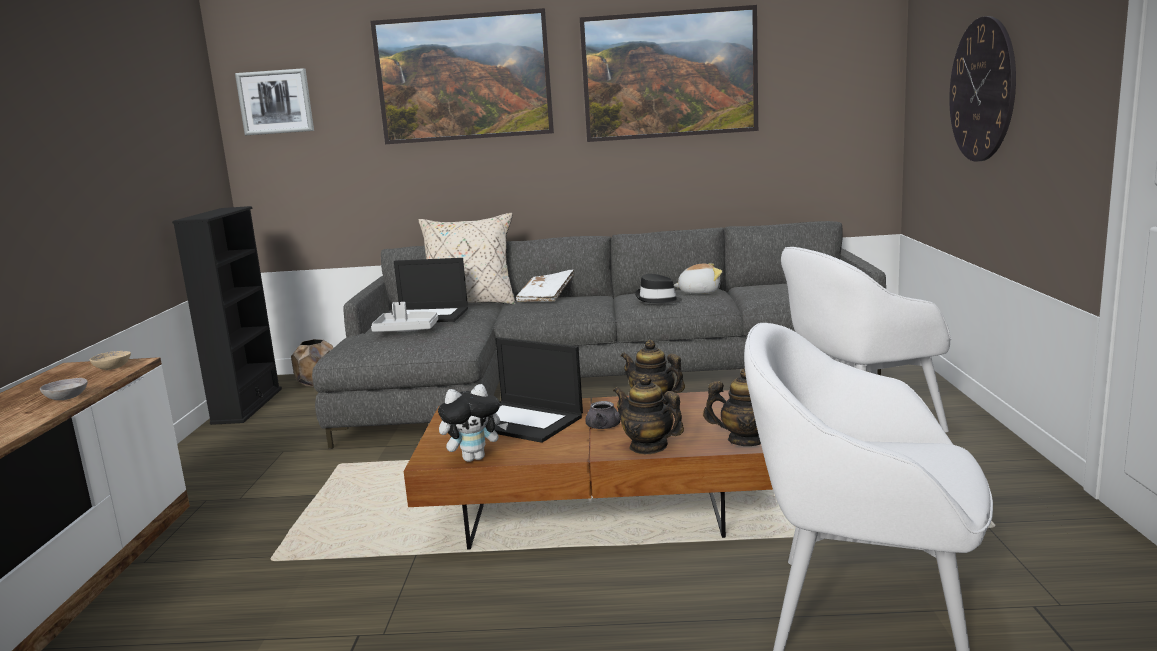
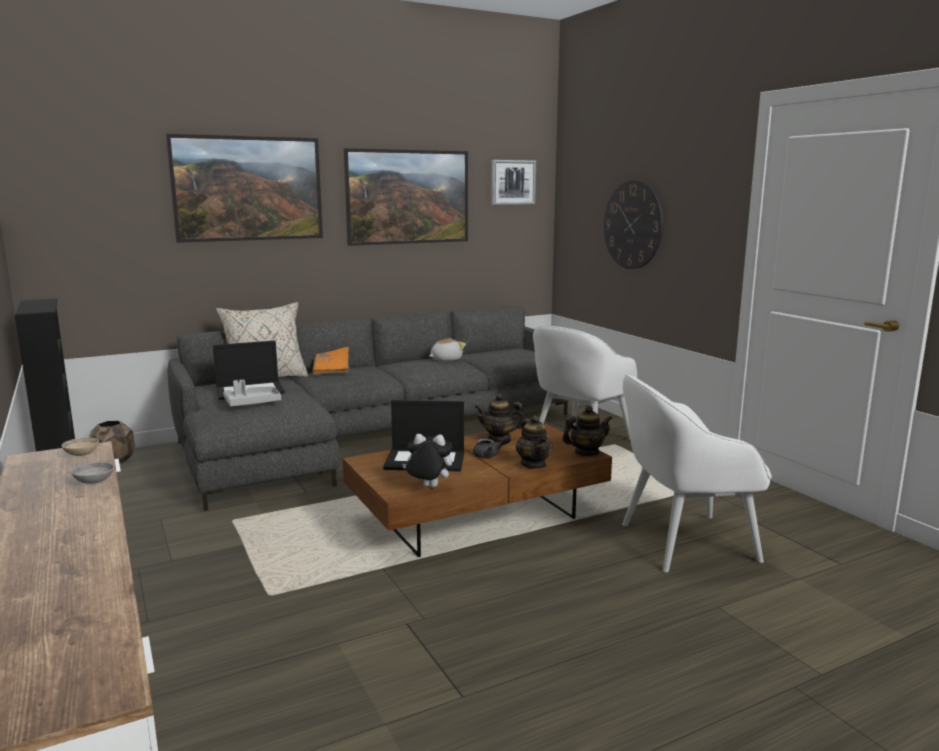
camera: 30 degrees left, 0 degrees up
picture [235,68,314,135] -> picture moved to [491,160,537,205]
plush toy [438,384,508,462] -> plush toy turned 120 degrees counterclockwise [402,434,452,487]
white book [516,270,574,302] -> orange book [312,347,349,375]
teapot [613,374,684,454] -> teapot turned 120 degrees counterclockwise [516,415,553,469]
black hat [635,274,682,304] -> none

